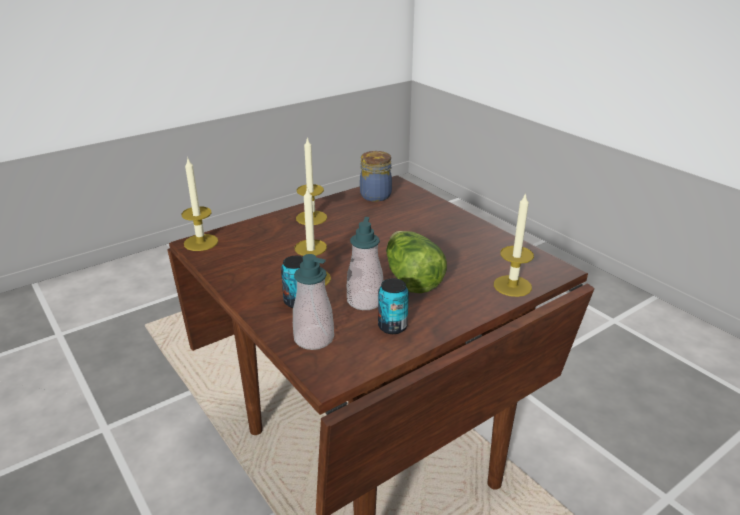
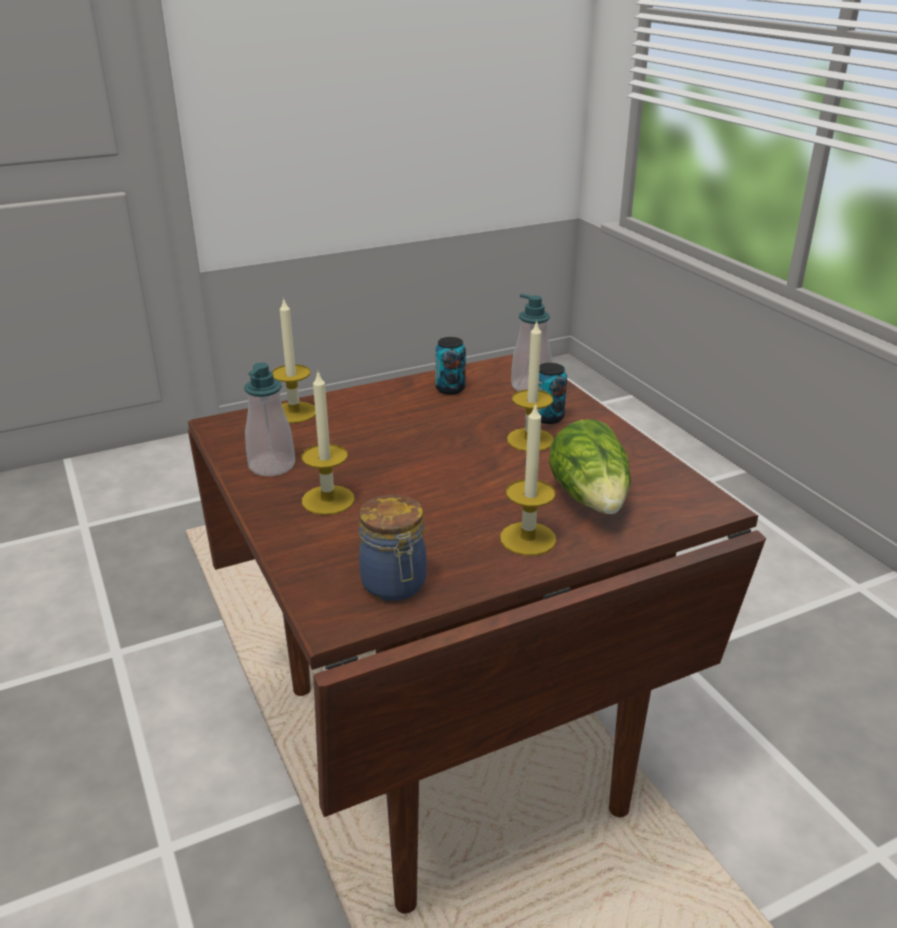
camera: 170 degrees left, 0 degrees up
candle [181,159,218,251] -> candle moved to [302,372,355,515]
soap dispenser [347,217,383,310] -> soap dispenser moved to [244,363,295,476]
lettuce [386,231,447,293] -> lettuce moved to [549,419,631,514]

